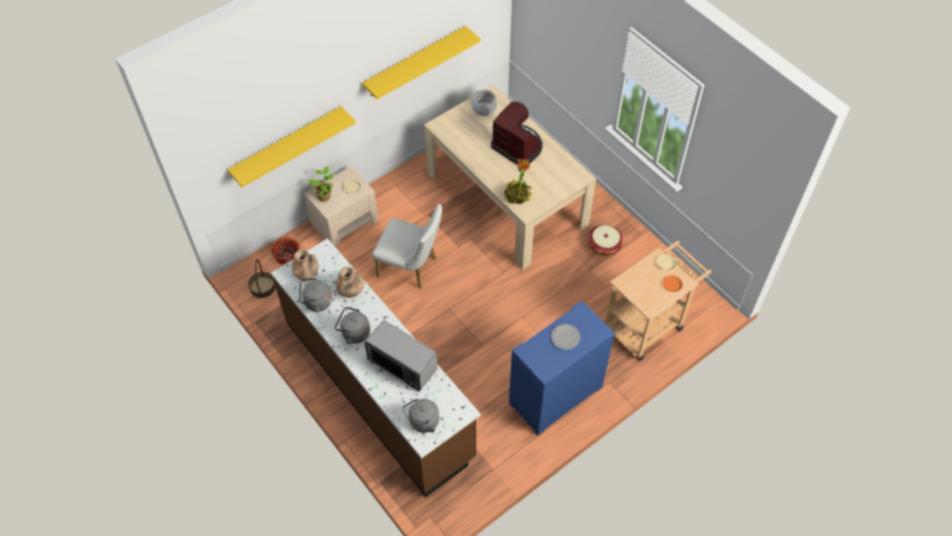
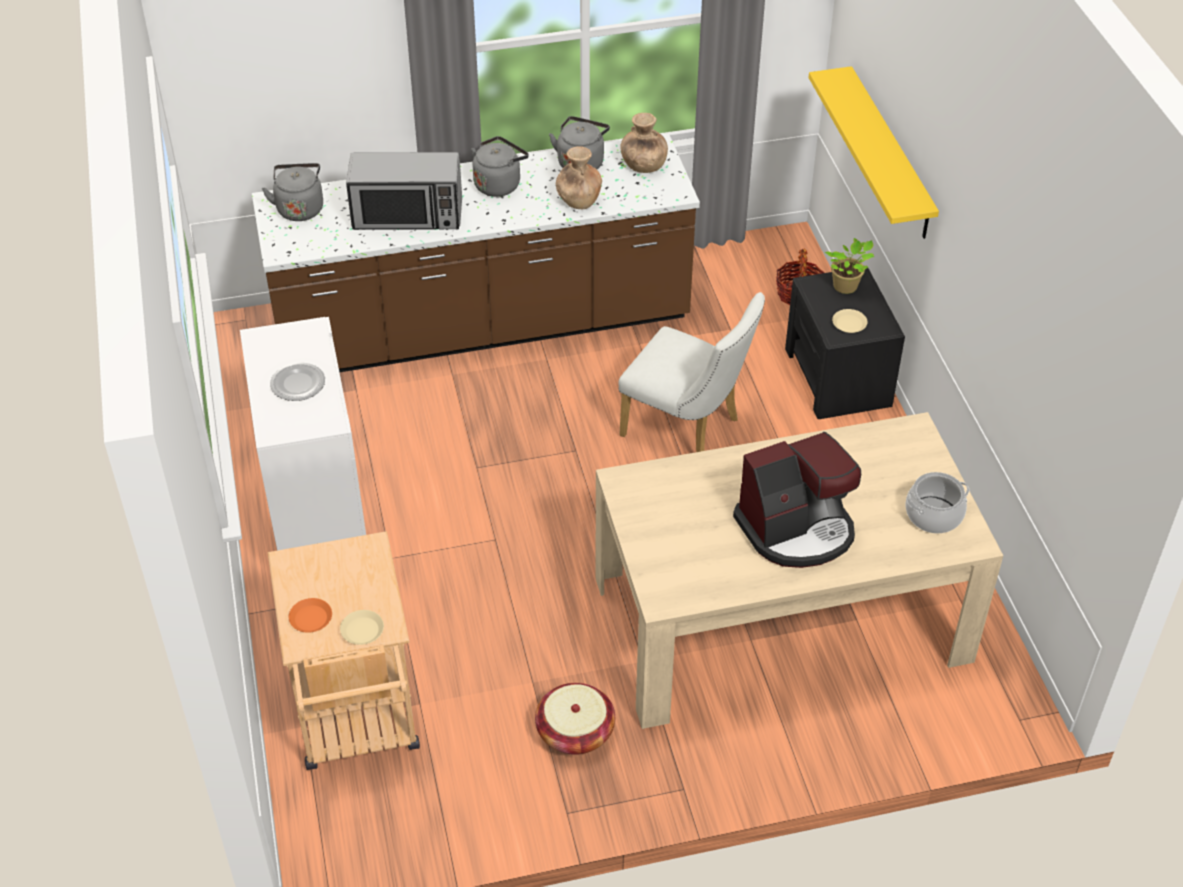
camera: 115 degrees right, 10 degrees down
basket [248,259,276,298] -> none
beige nightstand [304,166,378,247] -> black nightstand [785,268,905,419]
yellow shelf [362,26,481,99] -> none
microwave [365,320,438,392] -> microwave turned 150 degrees counterclockwise [346,152,462,230]
white chair [372,204,442,289] -> white chair turned 105 degrees counterclockwise [619,292,765,452]
potted plant [504,158,532,204] -> none
blue cabinet [509,301,615,435] -> white cabinet [240,317,366,550]

